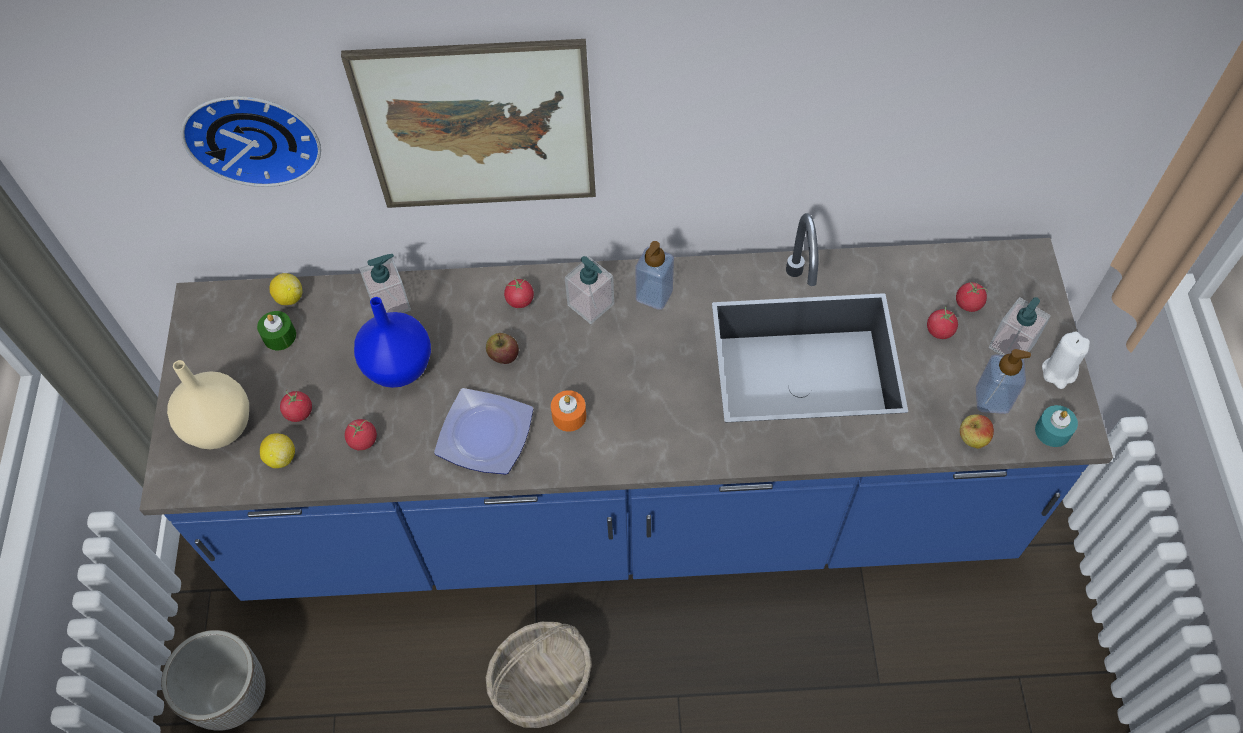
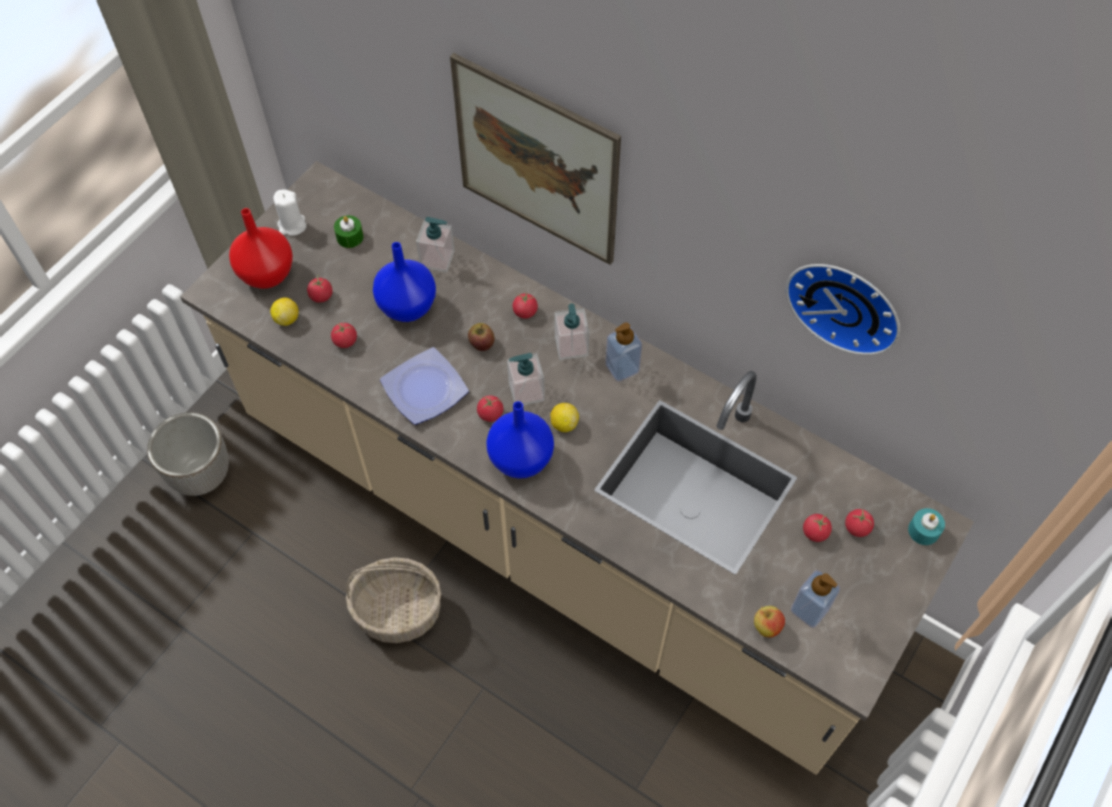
camera: 35 degrees right, 0 degrees up
blue counter [139,213,1113,601] -> beige counter [180,161,974,775]
beige vase [167,360,249,449] -> red vase [229,208,293,289]
wall clock [181,96,321,187] -> wall clock moved to [786,264,900,356]
lemon [269,273,302,305] -> lemon moved to [550,403,579,432]
orange candle [551,390,586,432] -> tomato [477,395,503,422]
soap dispenser [989,297,1051,359] -> soap dispenser moved to [507,353,545,406]
turquoise candle [1035,405,1078,447] -> turquoise candle moved to [908,508,945,545]
white candle [1042,332,1090,389] -> white candle moved to [273,189,307,236]
none -> blue vase [486,401,554,479]

